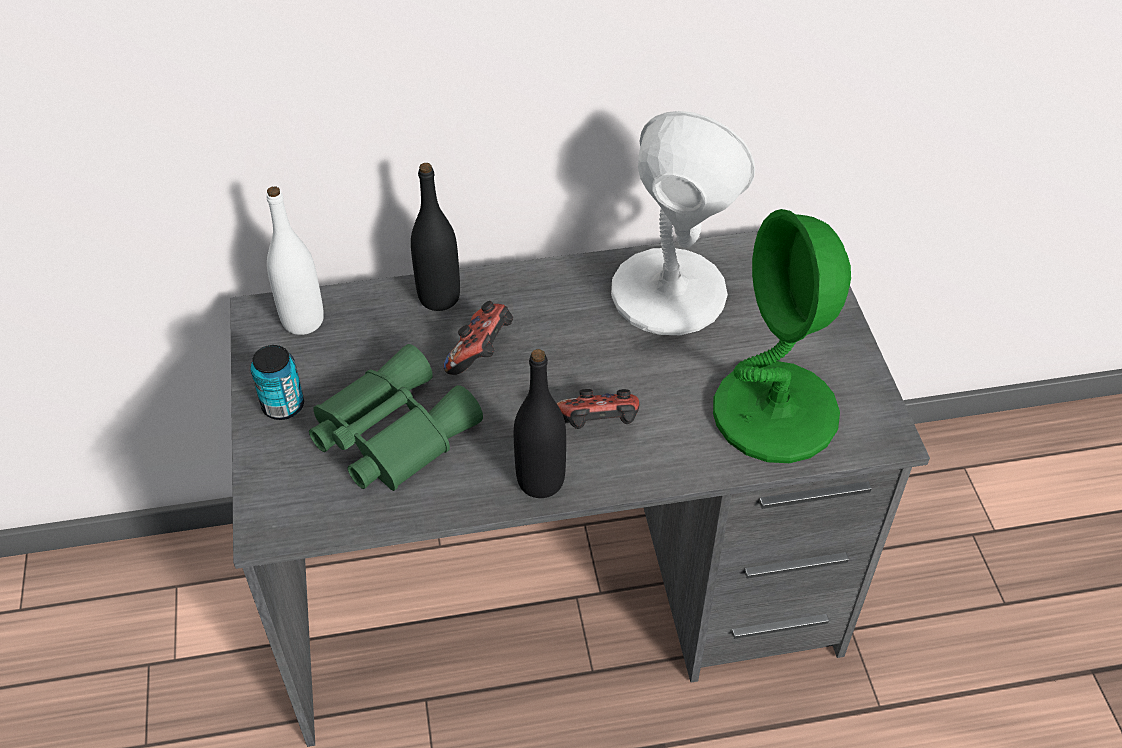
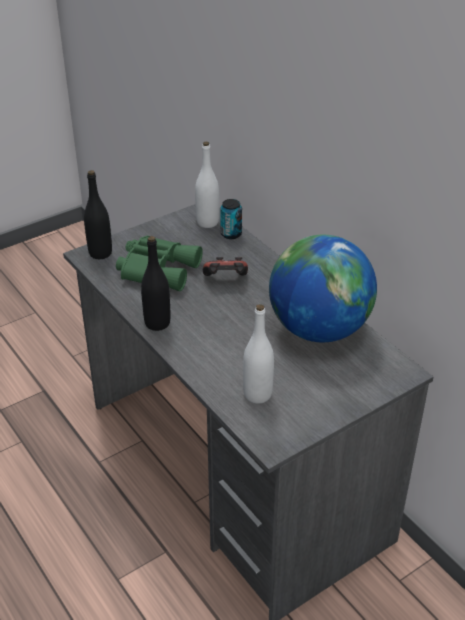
camera: 65 degrees right, 10 degrees down
can [250,345,304,420] -> can moved to [220,199,242,239]
black bottle [411,163,460,311] -> black bottle moved to [84,170,112,259]
game controller [557,389,639,429] -> none
white table lamp [611,111,755,335] -> globe [269,235,377,343]
green table lamp [713,209,851,463] -> white bottle [243,304,274,404]

